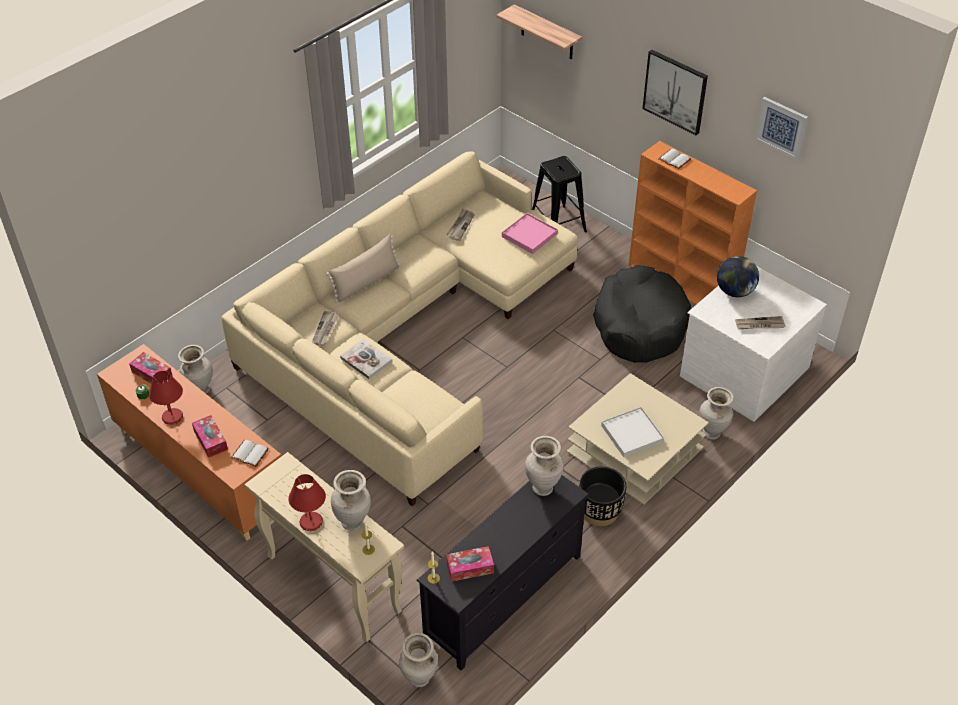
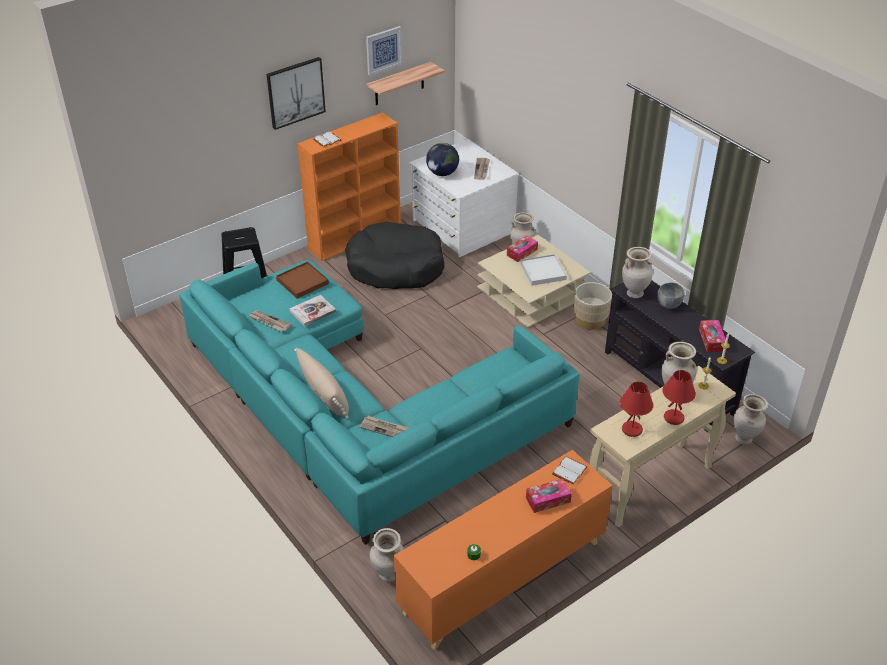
camera: 80 degrees left, 5 degrees down
tissue box [129,352,173,384] -> tissue box moved to [507,236,538,262]
red table lamp [149,371,183,425] -> red table lamp moved to [620,381,653,437]
beige sofa [221,151,578,506] -> turquoise sofa [179,260,580,545]
book [340,339,392,379] -> book moved to [289,295,336,326]
shelf [496,4,582,59] -> shelf moved to [366,62,445,105]
pink tray [502,213,558,254] -> brown tray [276,261,329,299]
black planter [579,466,626,526] -> beige planter [574,282,612,330]
none -> grey bowl [657,283,685,309]

